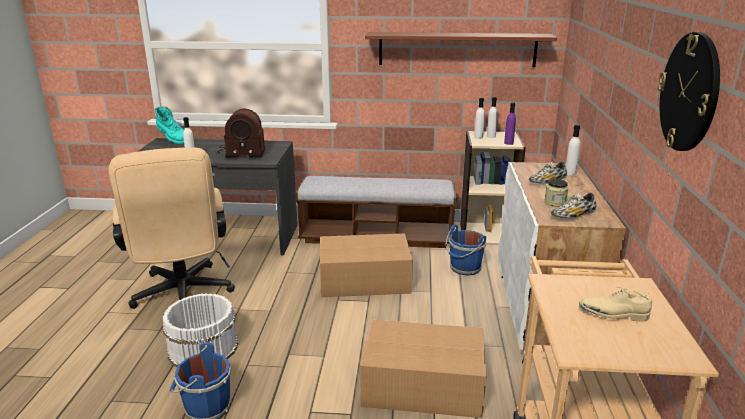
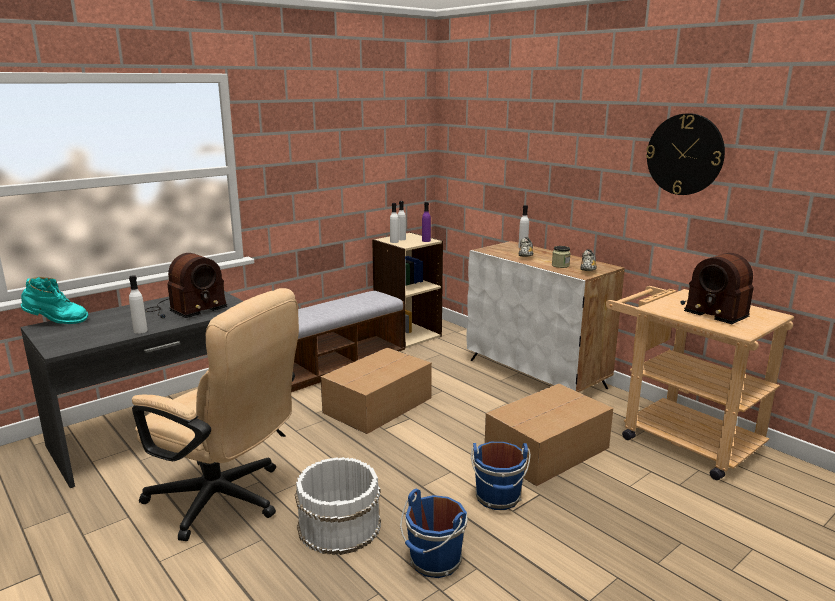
camera: 45 degrees left, 5 degrees down
brown shelf [365,32,557,67] -> none
blue bucket [445,225,487,276] -> blue bucket moved to [471,442,531,510]
beige shoe [579,287,652,322] -> radio [680,253,754,324]

